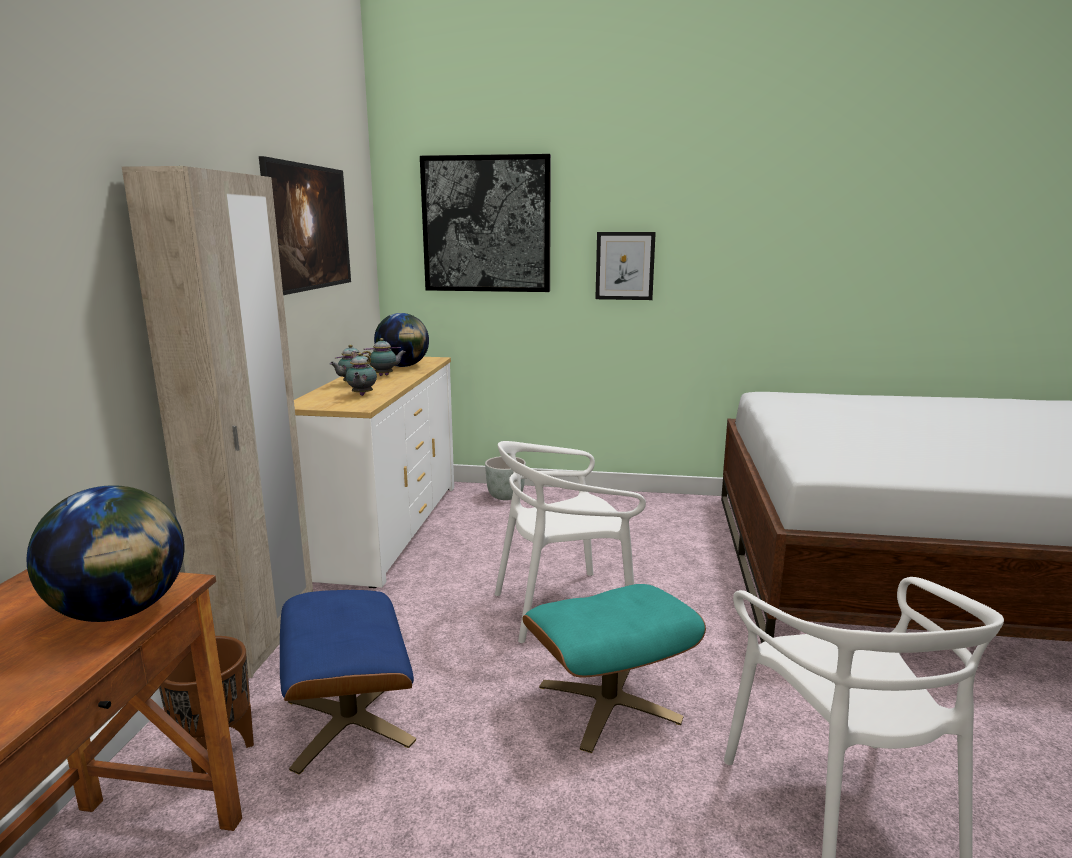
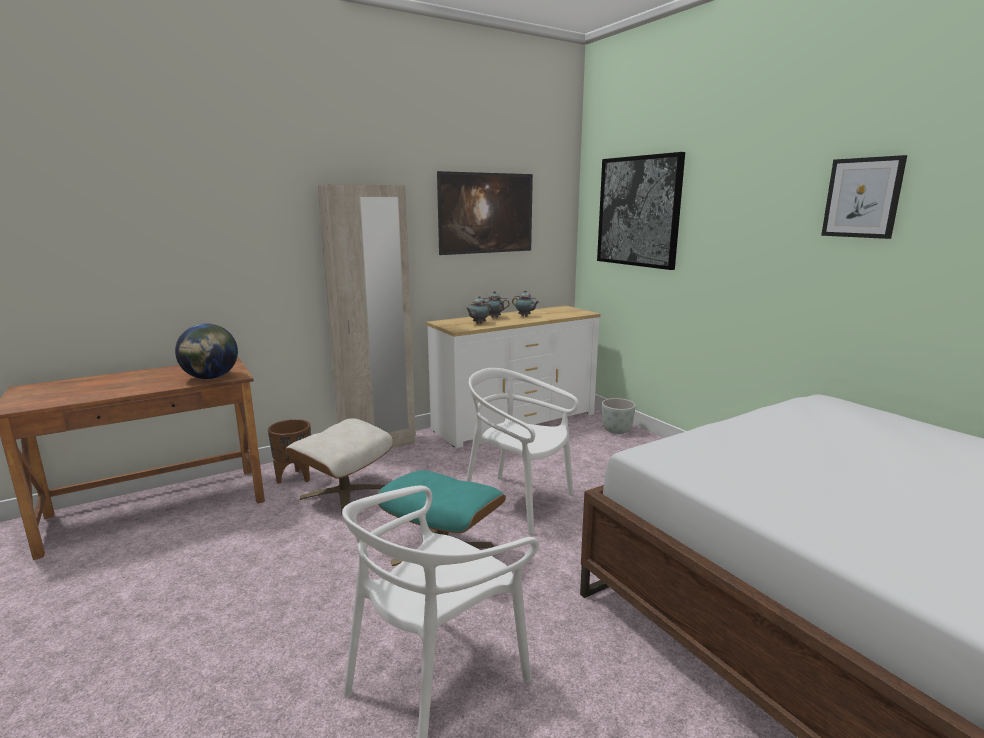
camera: 50 degrees right, 0 degrees up
blue ottoman [280,590,416,775] -> beige ottoman [285,418,393,515]
globe [374,313,429,367] -> none
picture [595,232,656,300] -> picture moved to [821,155,907,239]

